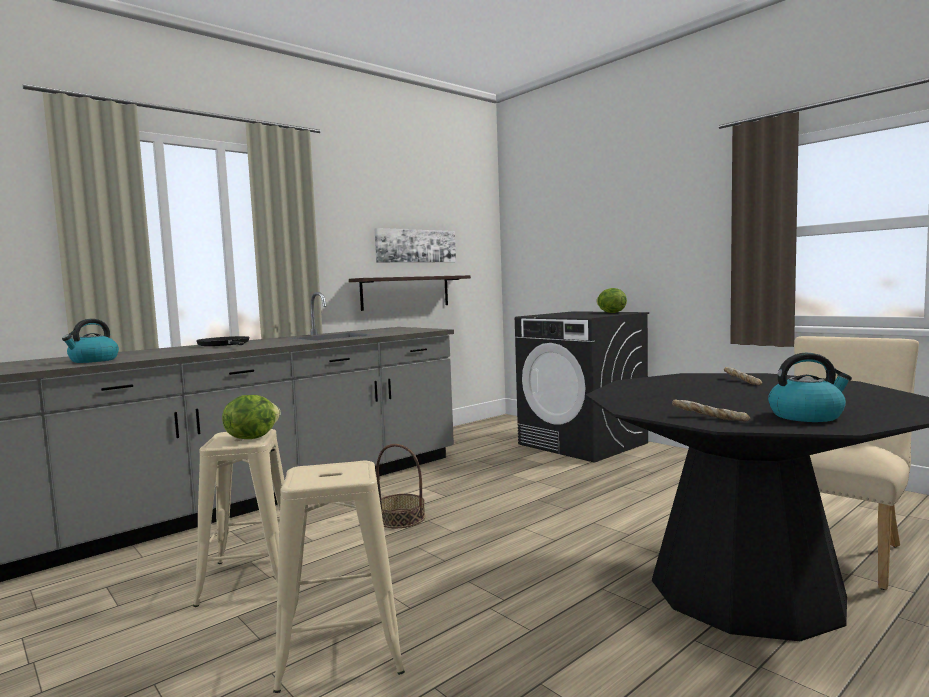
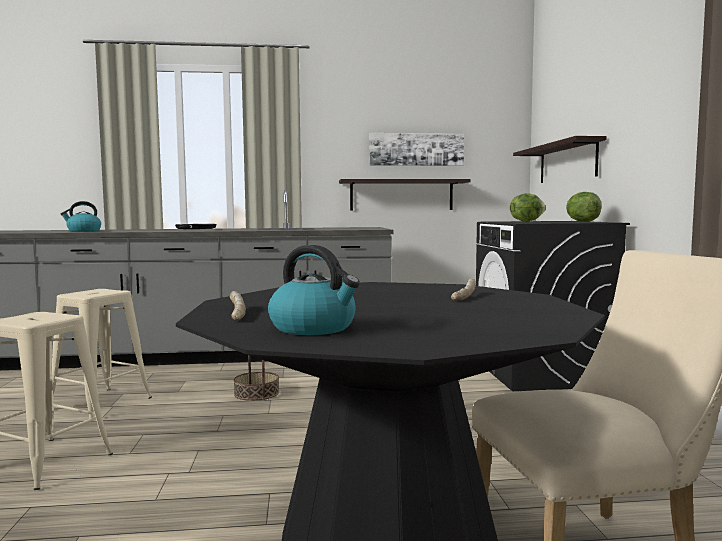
camera: 35 degrees right, 0 degrees up
lettuce [222,395,280,439] -> lettuce moved to [510,193,546,222]
none -> shelf [513,136,607,183]

